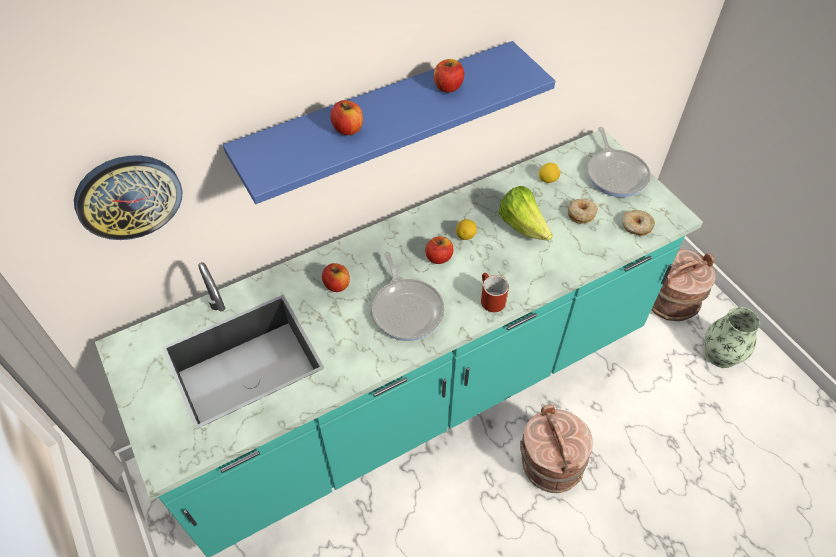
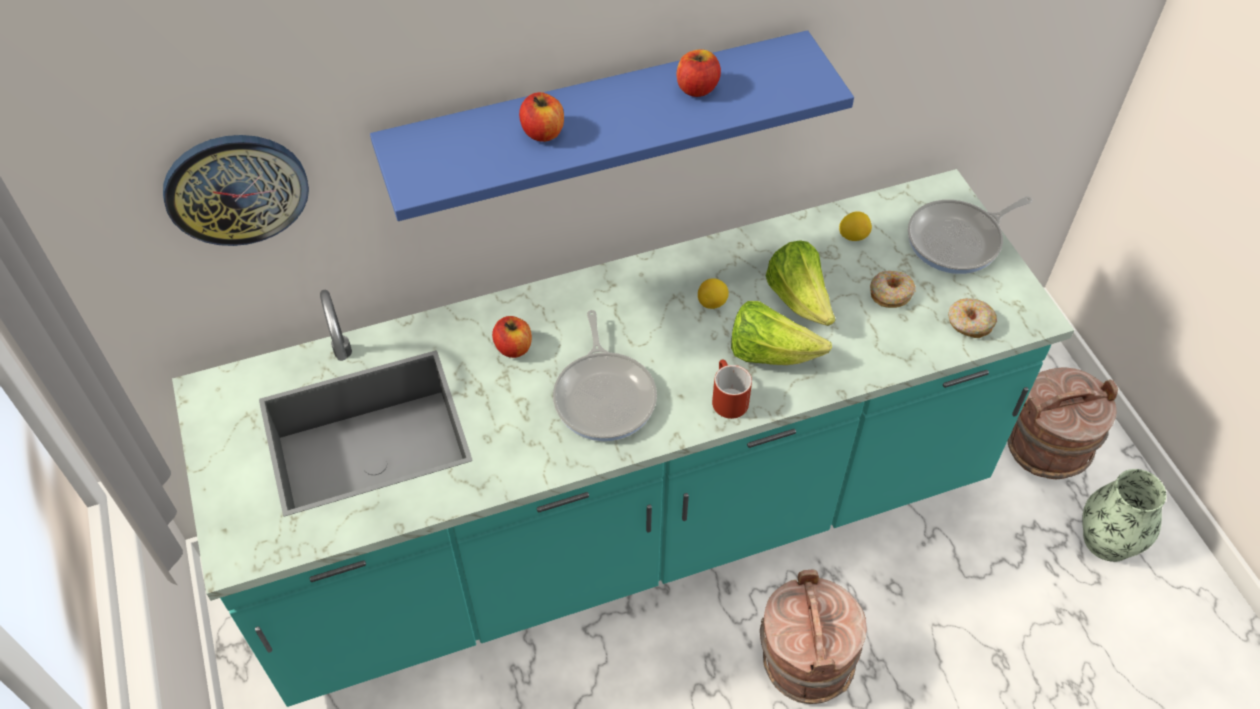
camera: 10 degrees right, 0 degrees up
apple [425,236,454,264] -> none
frying pan [587,127,651,197] -> frying pan turned 60 degrees clockwise [908,196,1032,274]
none -> lettuce [731,301,832,365]

